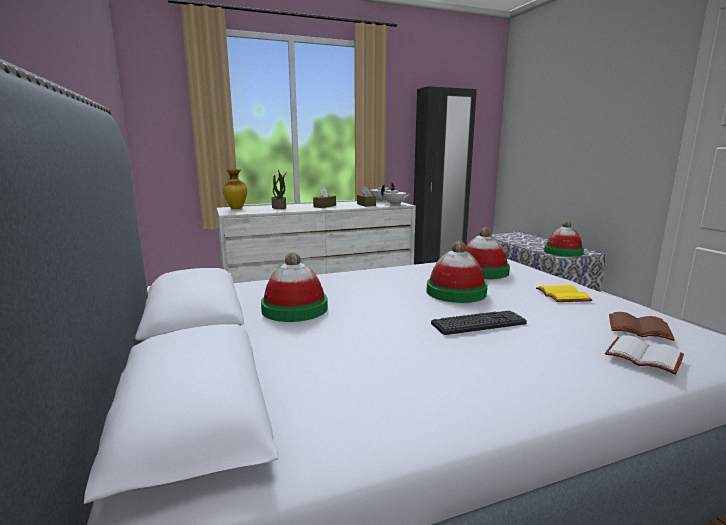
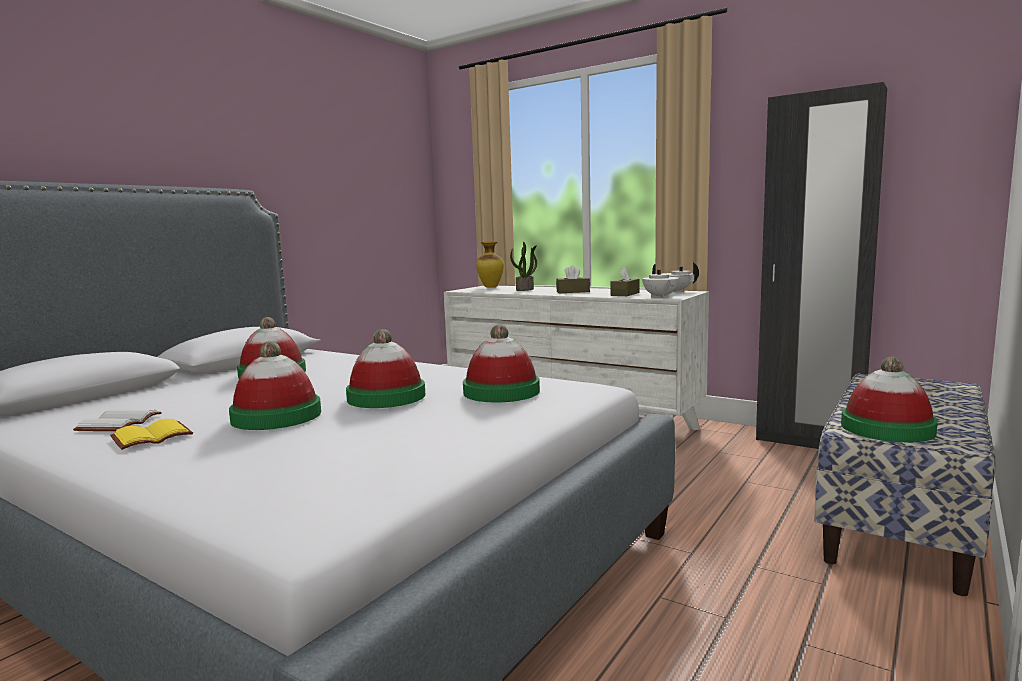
camera: 55 degrees right, 5 degrees down
keyboard [431,311,527,335] -> hat [229,341,321,430]
yellow book [536,285,592,302] -> yellow book moved to [110,419,193,450]
white book [605,335,684,375] -> white book moved to [73,409,162,431]
brown book [609,312,675,341] -> none

